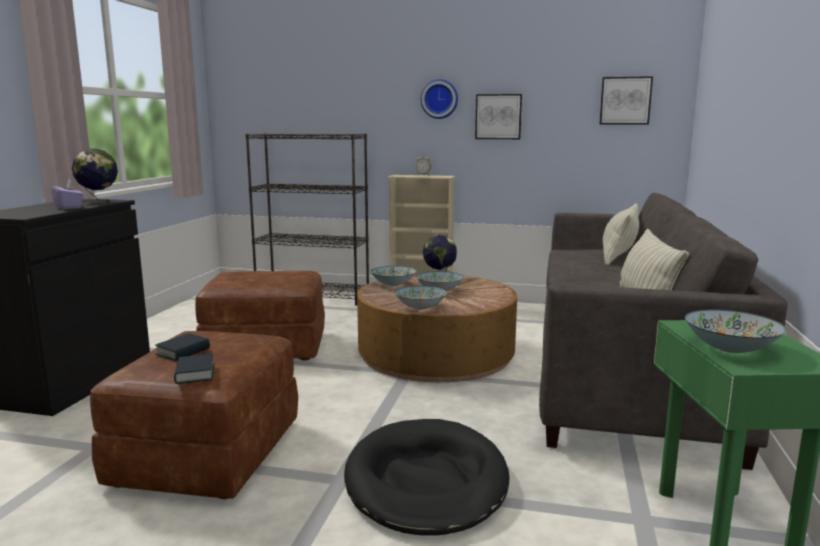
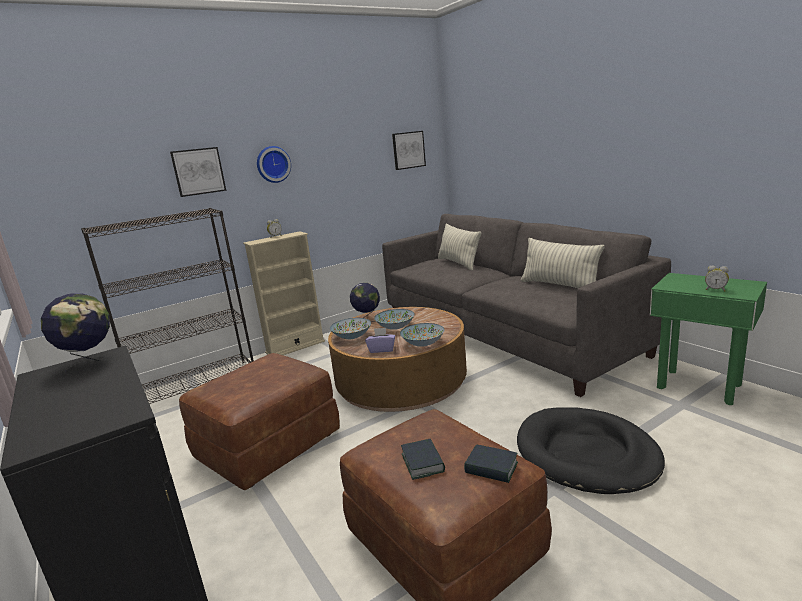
camera: 45 degrees left, 5 degrees up
purple tissue box [51,179,84,209] -> purple tissue box moved to [365,328,395,353]
picture [475,94,522,139] -> picture moved to [170,147,226,197]
bowl [685,309,786,353] -> alarm clock [705,266,729,292]

